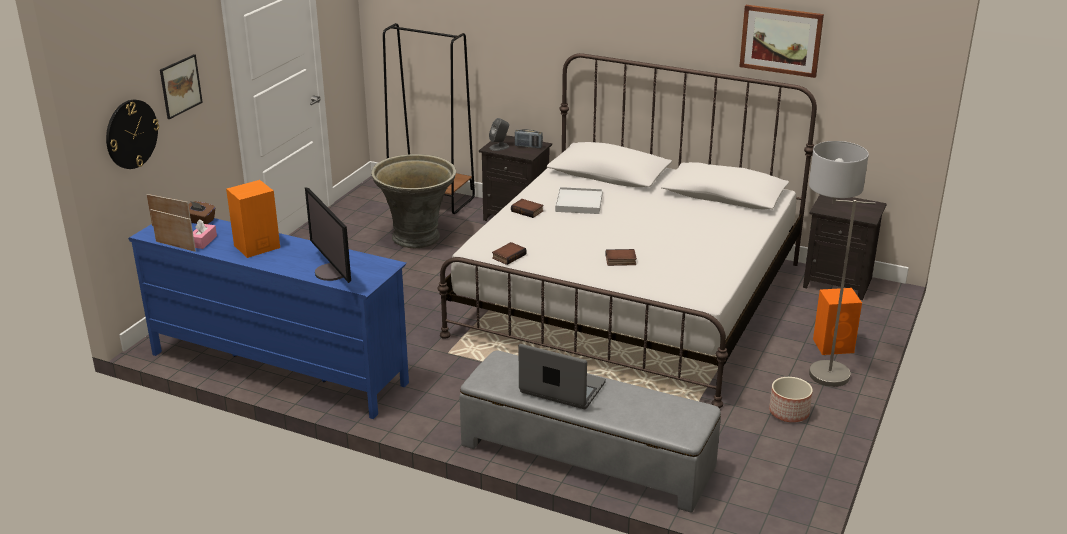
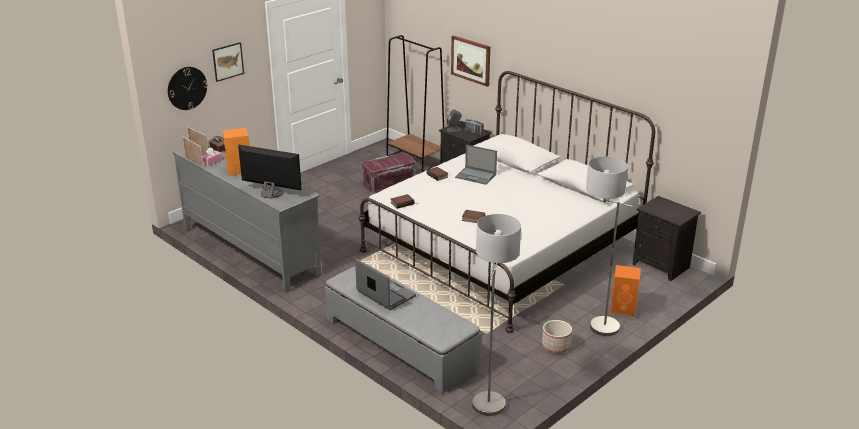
camera: 20 degrees right, 0 degrees up
blue dresser [128,218,409,419] -> grey dresser [173,140,322,293]
monitor [305,187,351,283] -> monitor turned 120 degrees clockwise [238,144,302,199]
grey planter [371,154,456,248] -> red storage box [361,153,415,195]
white tray [555,187,603,214] -> laptop [455,145,497,185]
picture [739,5,824,78] -> picture moved to [451,35,490,87]
none -> grey floor lamp [472,214,521,416]

